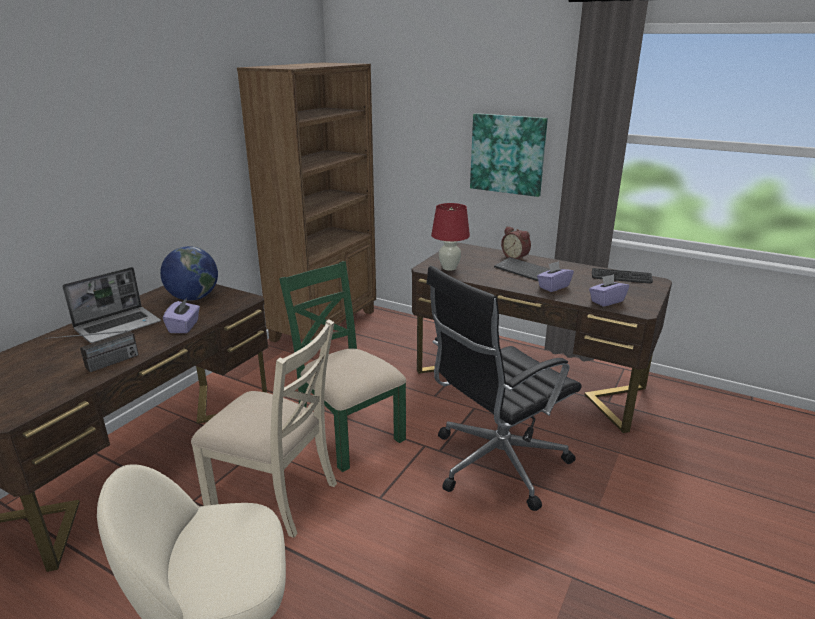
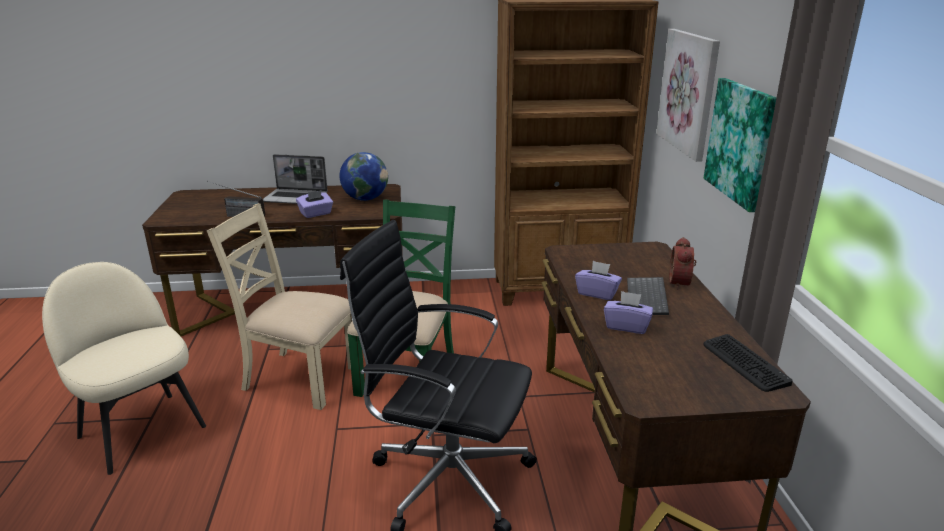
camera: 55 degrees right, 0 degrees up
beige chair [191,319,337,538] -> beige chair turned 120 degrees clockwise [207,203,352,410]
red table lamp [431,203,470,271] -> none
purple tissue box [589,274,629,307] -> purple tissue box moved to [575,261,622,300]
none -> picture [656,29,720,162]

